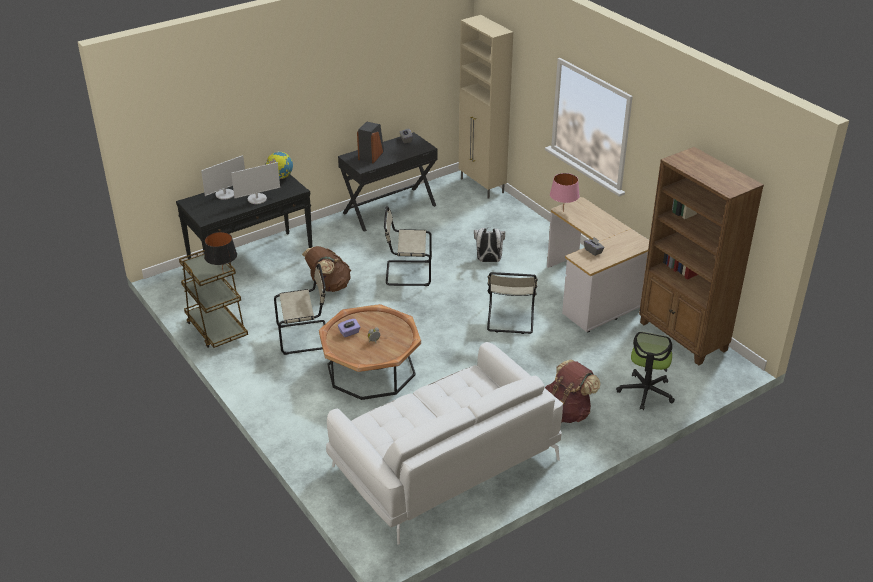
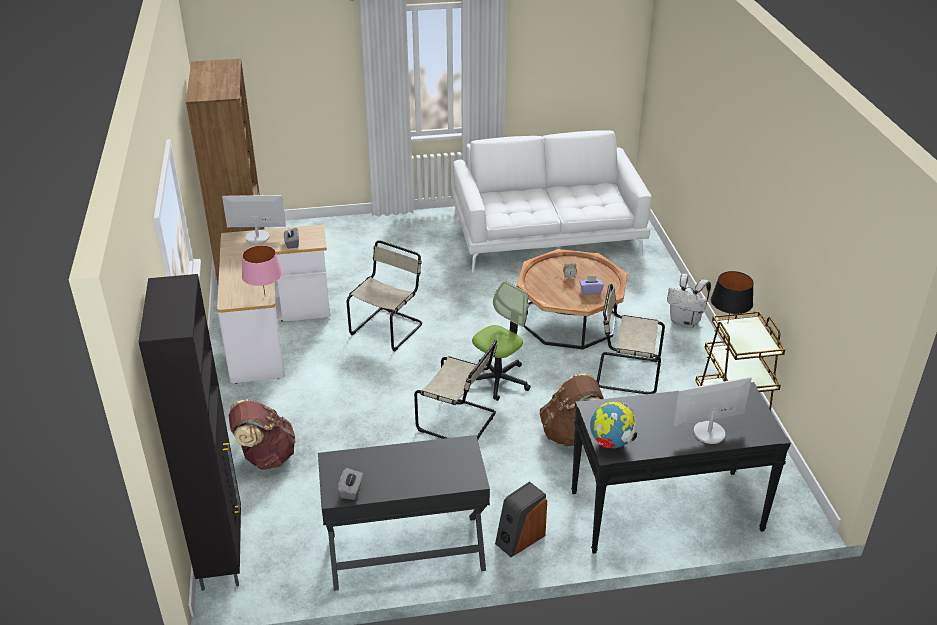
camera: 155 degrees left, 0 degrees up
monitor [231,162,280,204] -> monitor moved to [222,195,286,244]
speaker [357,122,384,164] -> speaker moved to [495,481,547,557]
beige cabinet [459,15,513,199] -> black cabinet [138,274,241,591]
white backpack [474,227,505,262] -> white backpack moved to [667,274,711,328]
brown backpack [545,360,601,423] -> brown backpack moved to [228,399,296,470]
office chair [616,332,675,410] -> office chair moved to [472,282,531,401]

